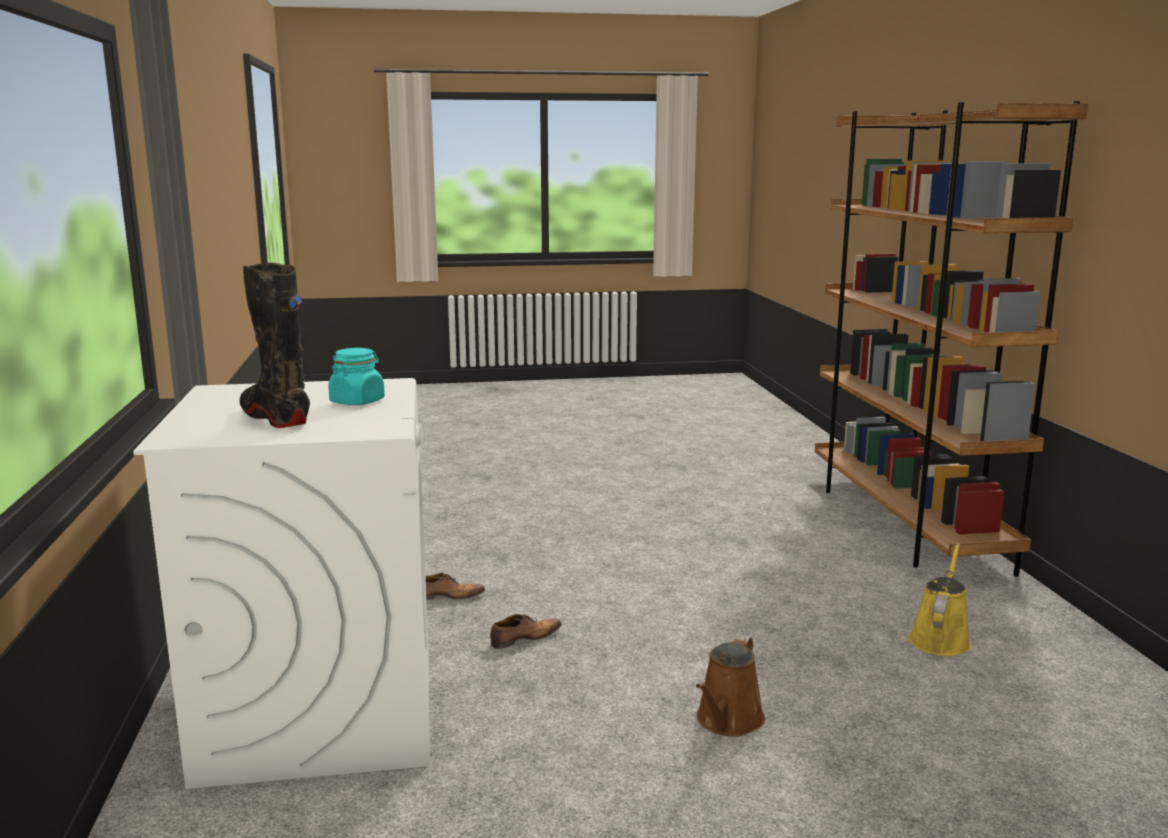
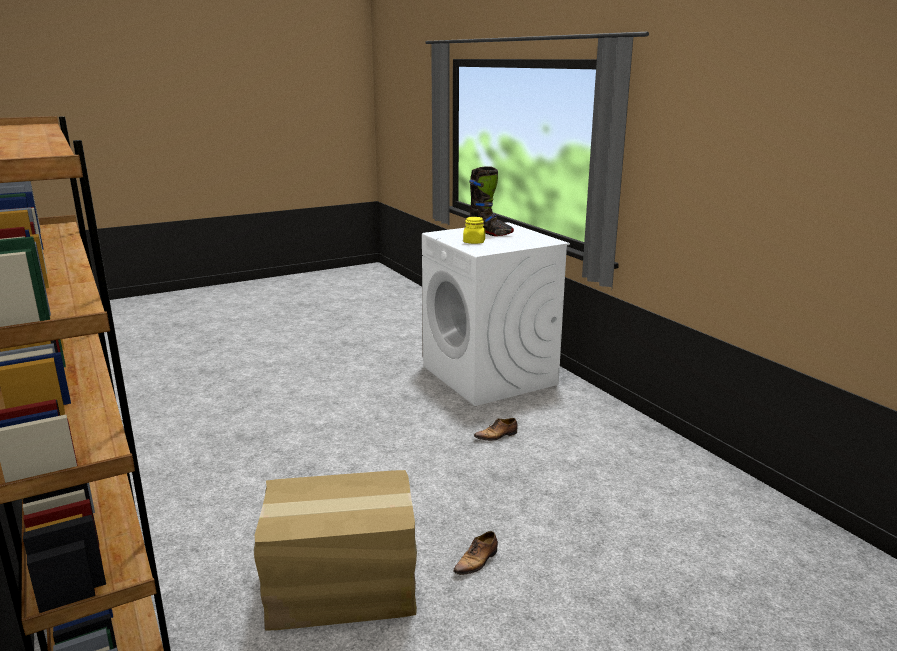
camera: 160 degrees right, 5 degrees up
turquoise jar [328,348,385,405] -> yellow jar [463,217,485,244]
shoe [490,614,562,649] -> shoe moved to [453,531,498,575]
brown watering can [696,635,765,736] -> none
yellow watering can [908,543,971,656] -> none
none -> cardboard box [254,470,417,631]

